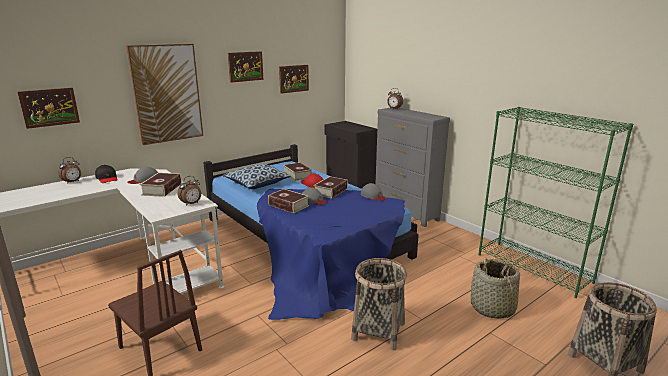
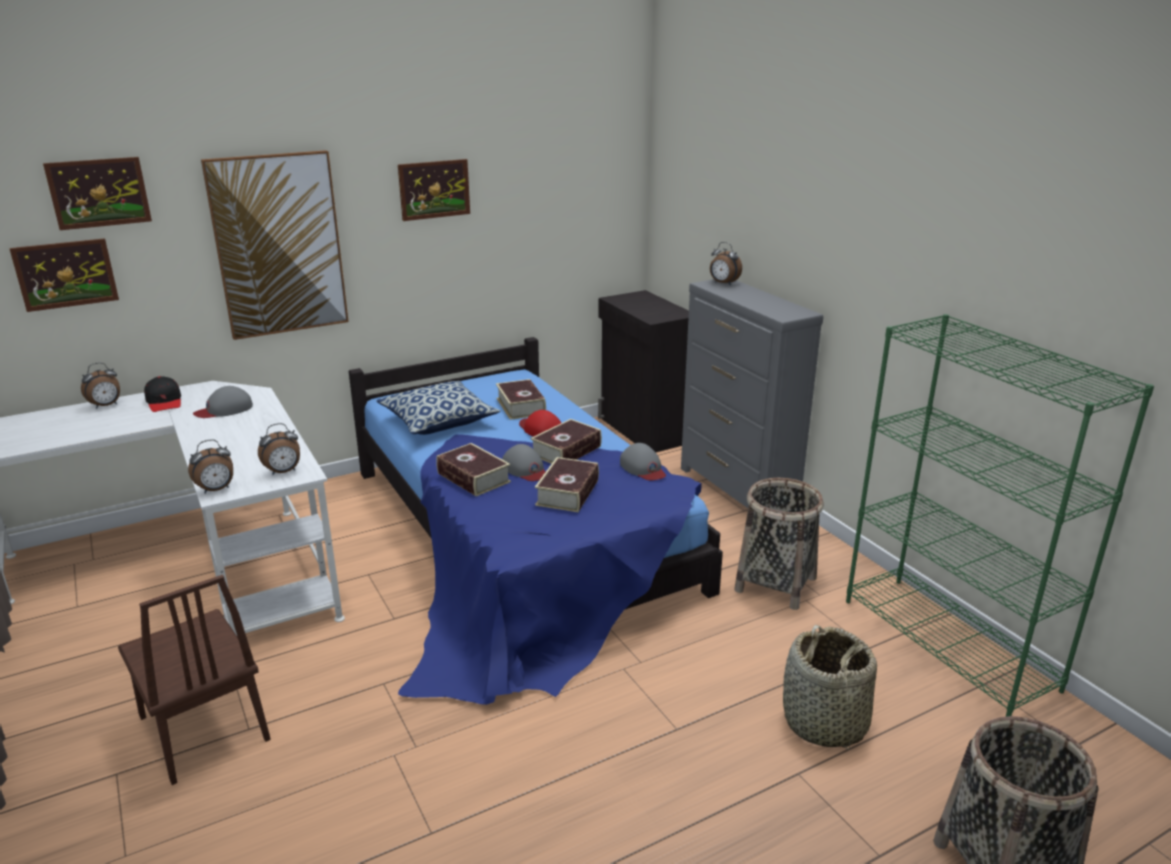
camera: 10 degrees right, 5 degrees up
book [140,173,181,197] -> book moved to [535,457,599,512]
picture [279,65,309,94] -> picture moved to [43,157,152,230]
basket [351,258,407,350] -> basket moved to [734,478,824,610]
none -> alarm clock [188,439,233,494]

